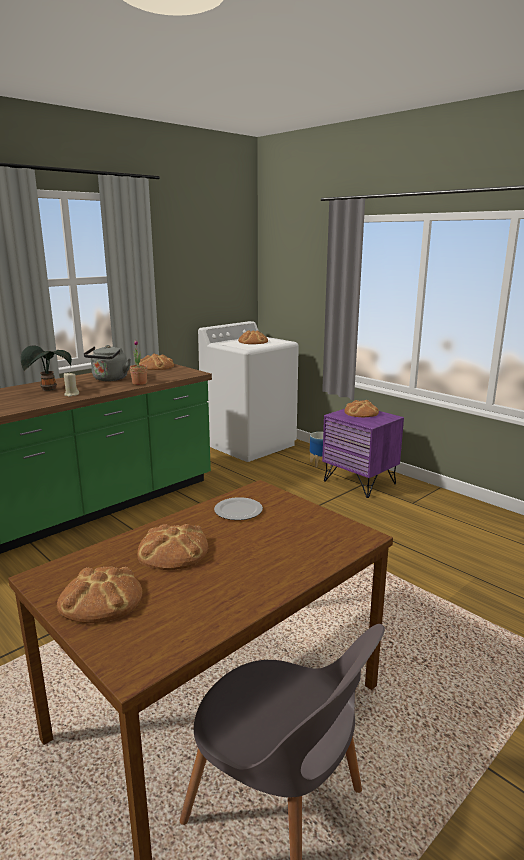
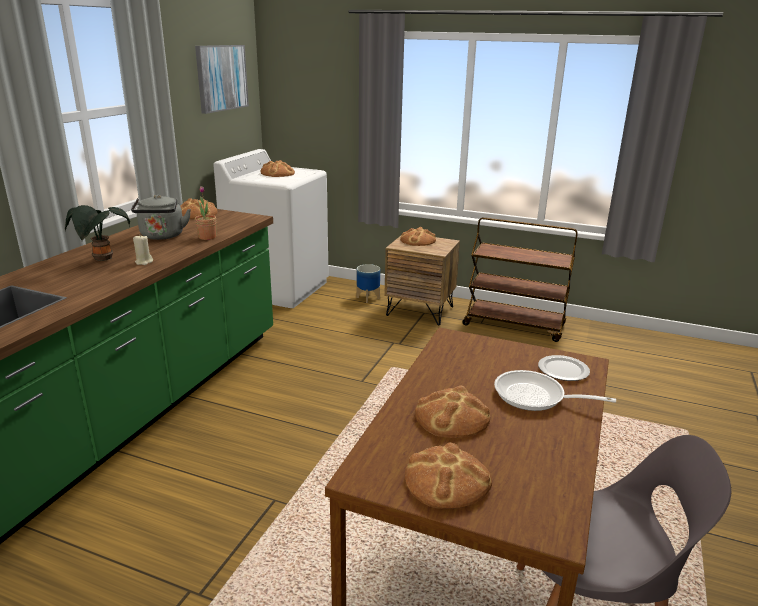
camera: 25 degrees left, 5 degrees up
plate [214,497,263,520] -> plate moved to [538,355,590,381]
purple nightstand [322,409,404,498] -> brown nightstand [384,236,460,326]
none -> picture [195,45,249,114]
none -> brown cart [462,217,578,342]
none -> frying pan [494,370,616,411]

